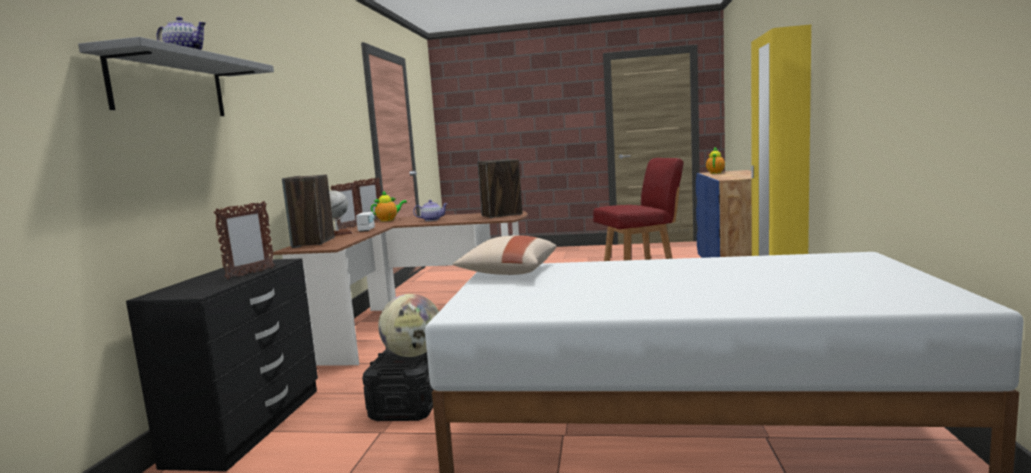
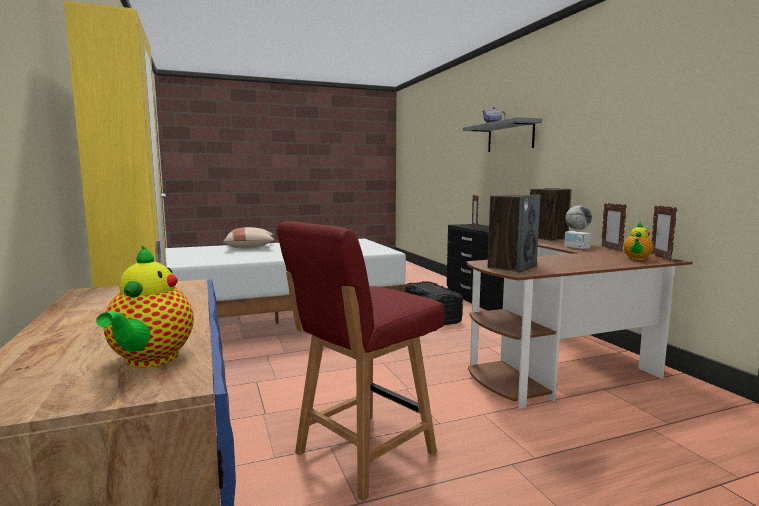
camera: 150 degrees right, 0 degrees up
globe [378,294,439,357] -> none
teapot [413,200,448,221] -> none
beige pillow [452,235,557,275] -> beige pillow moved to [223,227,275,249]

